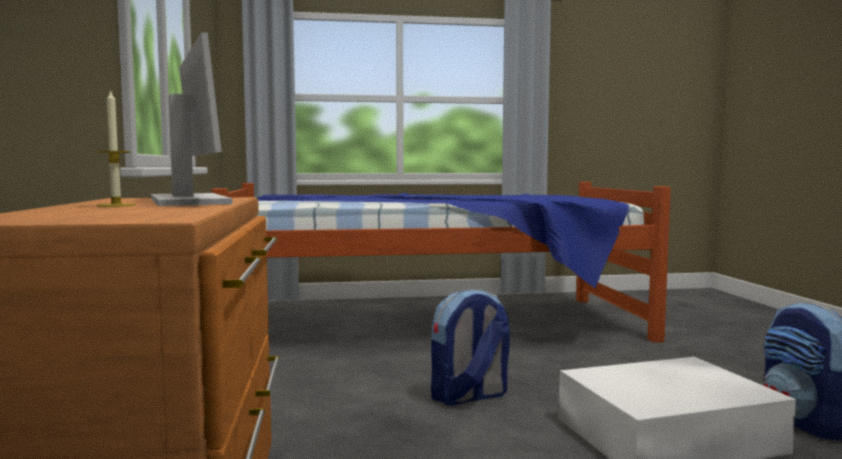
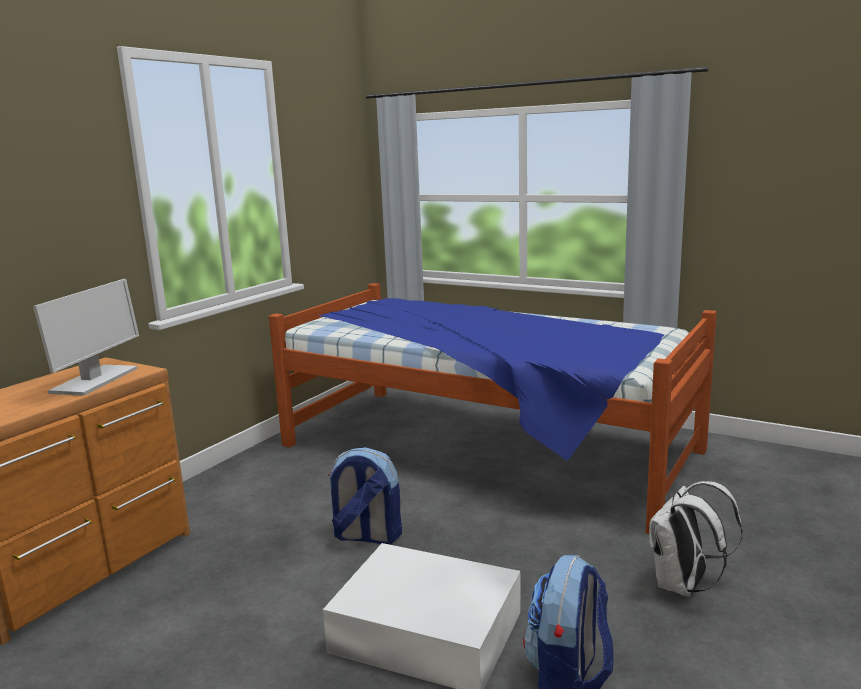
camera: 40 degrees right, 10 degrees up
candle [97,89,136,207] -> none
none -> white backpack [649,481,743,597]

